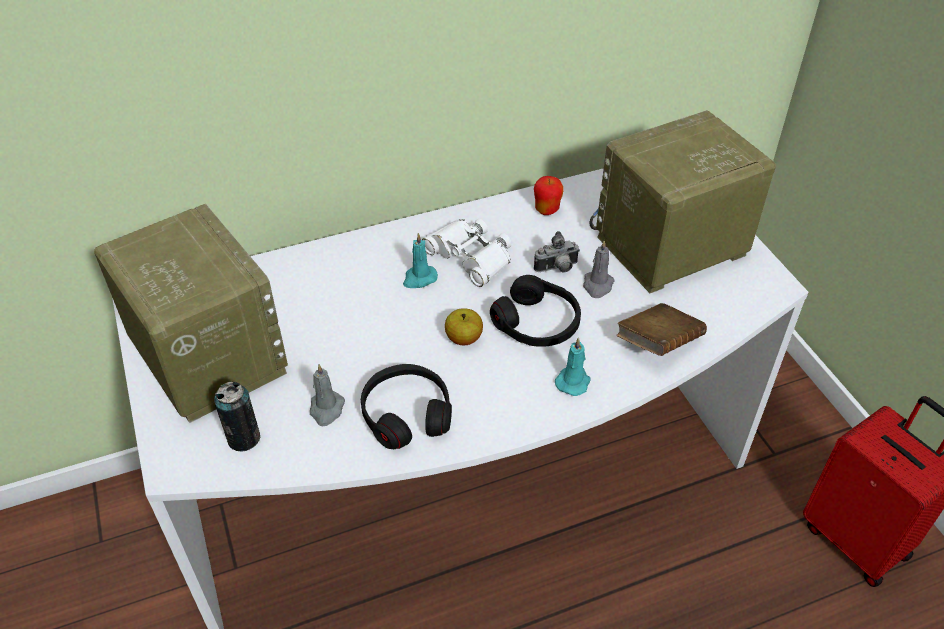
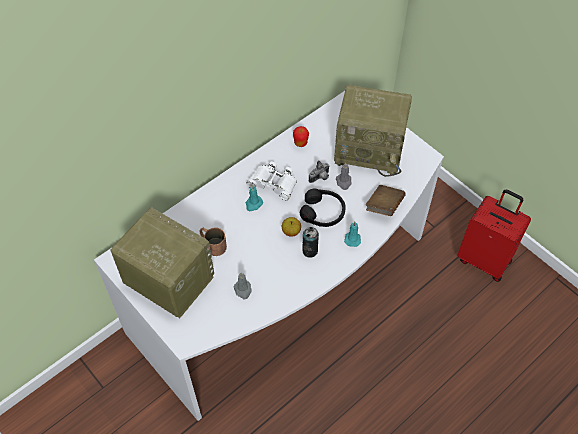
camera: 20 degrees left, 10 degrees up
can [214,382,261,451] -> can moved to [302,227,319,258]
black headphones [361,364,452,449] -> none
radio [590,110,776,293] -> radio turned 120 degrees counterclockwise [334,85,412,177]
none -> brown mug [199,227,227,256]

